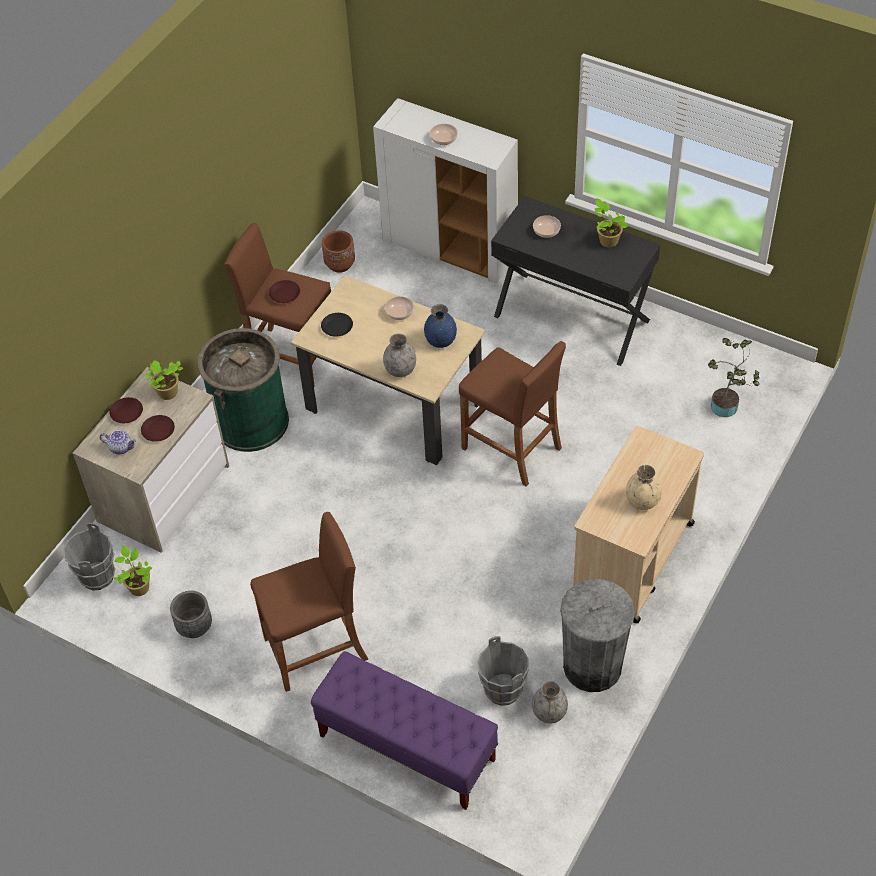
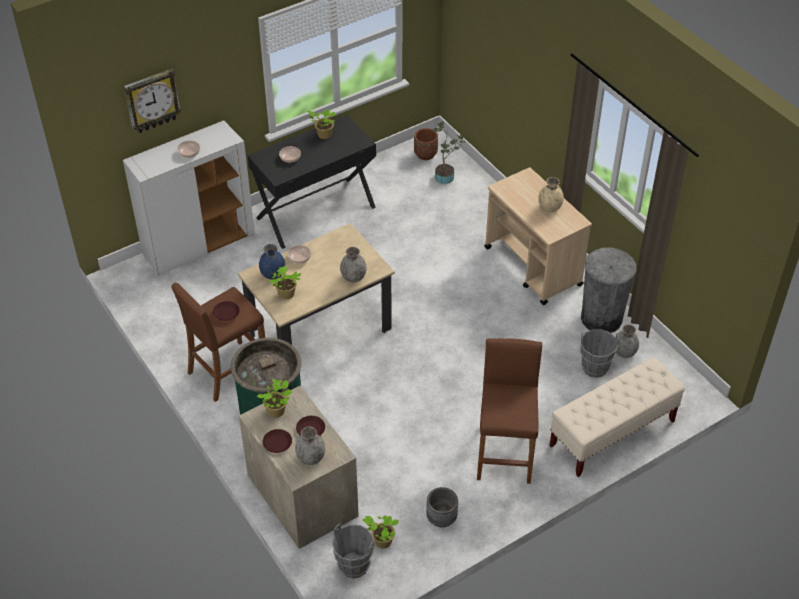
camera: 65 degrees left, 5 degrees down
teapot [99,430,137,454] -> grey vase [295,427,325,465]
purple bench [311,651,498,810] -> beige bench [549,357,685,477]
black plate [321,313,353,337] -> potted plant [269,266,301,299]
brown planter [322,231,355,273] -> brown planter moved to [414,128,438,160]
blue vase [424,304,457,348] -> blue vase moved to [259,244,285,280]
brown stool [459,341,566,487] -> none
none -> wall clock [124,68,181,133]

